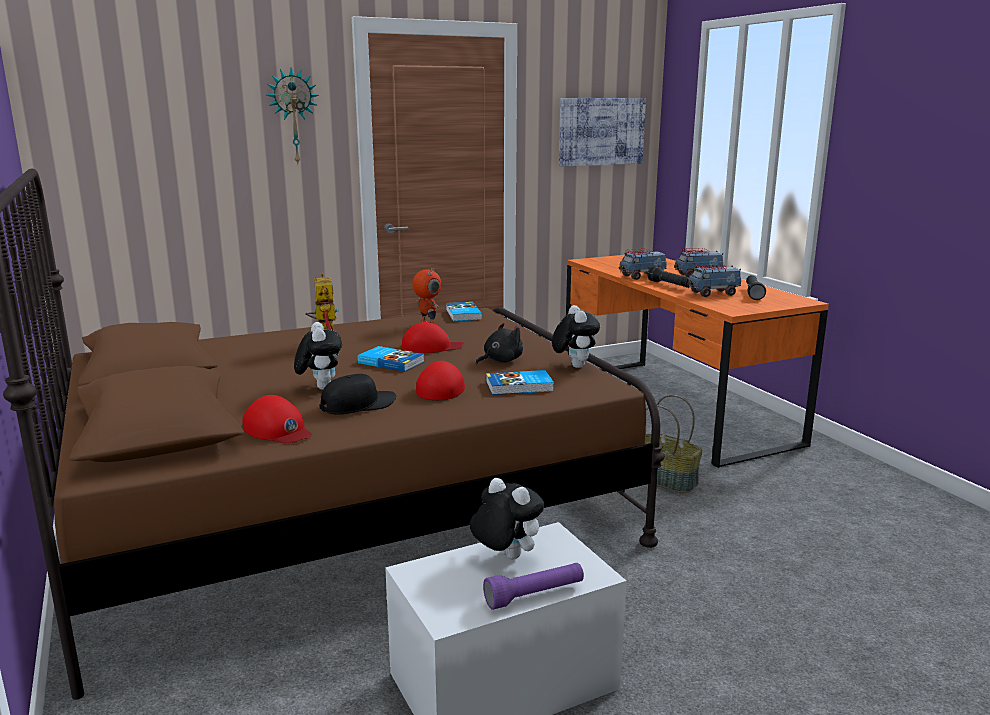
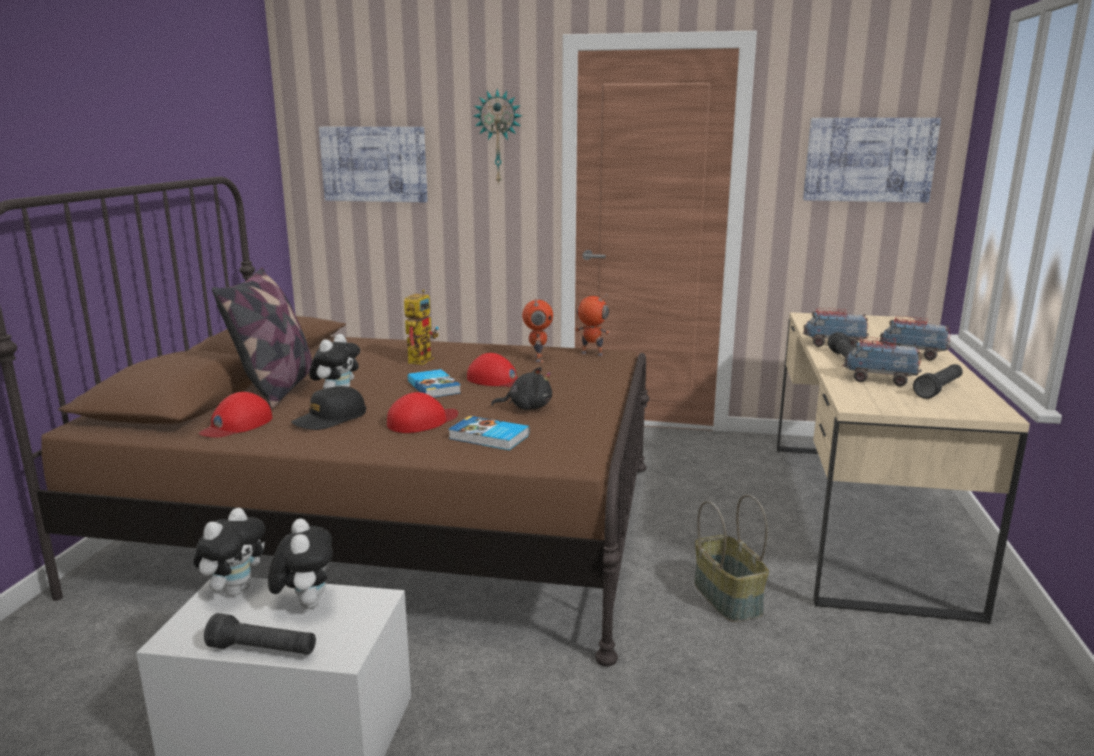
camera: 35 degrees right, 0 degrees up
red cap [243,395,312,443] -> red cap turned 45 degrees clockwise [198,392,273,438]
black cap [319,374,396,414] -> black cap turned 135 degrees clockwise [291,386,366,430]
book [446,302,482,321] -> toy robot [574,293,610,356]
purple flashlight [483,563,584,610] -> black flashlight [204,613,316,655]
plush toy [552,305,600,368] -> plush toy moved to [194,508,265,596]
orange desk [565,255,829,468] -> beige desk [777,312,1030,624]
none -> pillow [212,267,312,409]
none -> picture [319,127,428,202]

